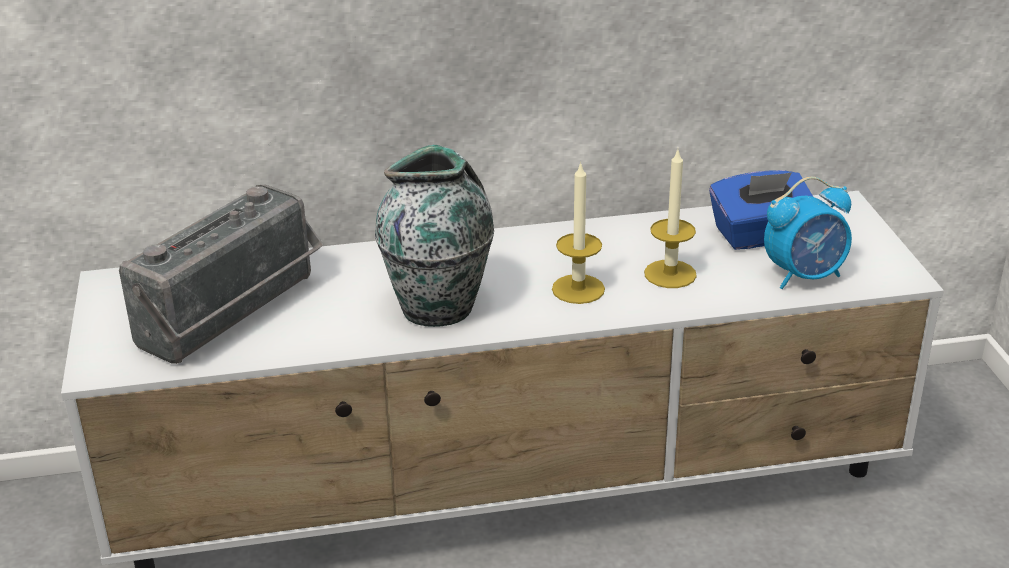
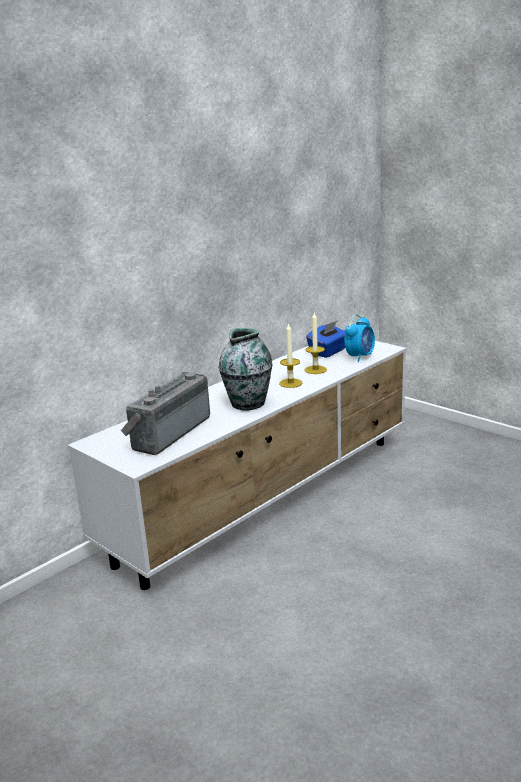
camera: 35 degrees left, 10 degrees down
radio [119,185,323,364] -> radio turned 150 degrees counterclockwise [121,372,210,455]

